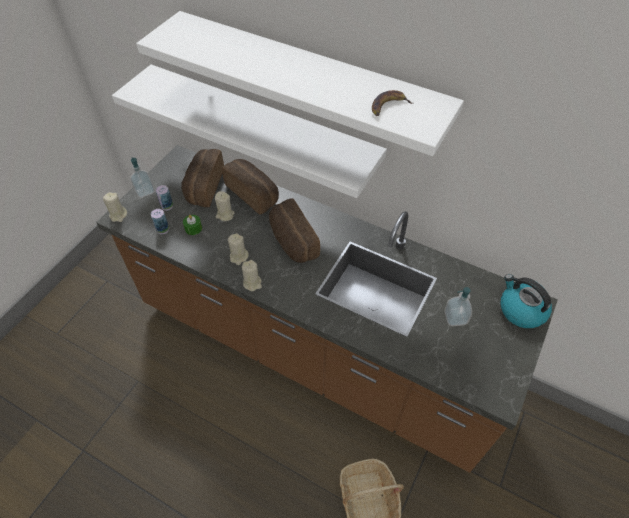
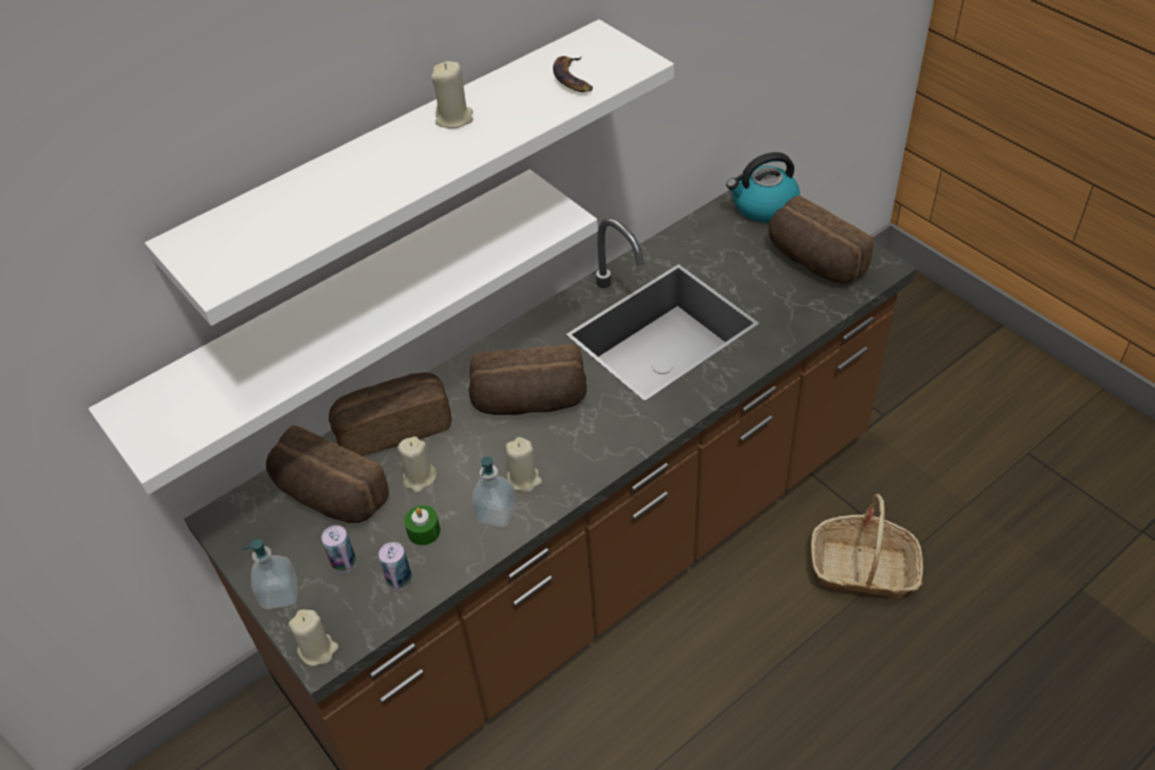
camera: 65 degrees left, 5 degrees down
beige candle [242,260,262,291] -> beige candle moved to [431,61,473,129]
soap dispenser [444,287,472,326] -> soap dispenser moved to [471,456,516,528]
none -> bread [769,196,873,284]

